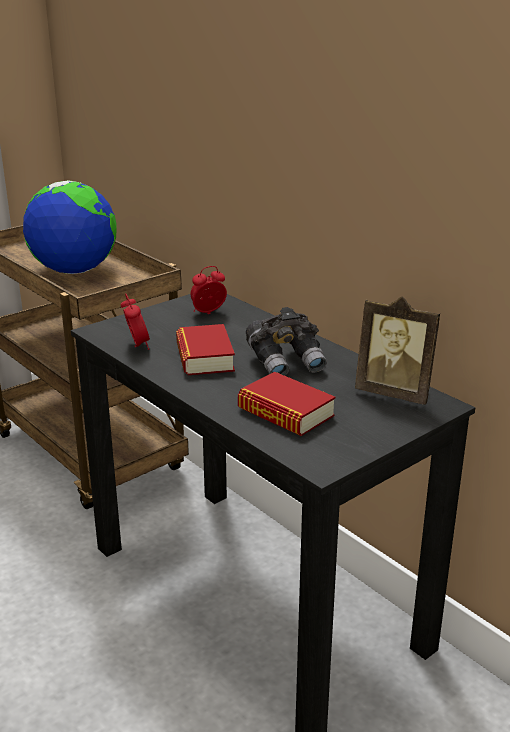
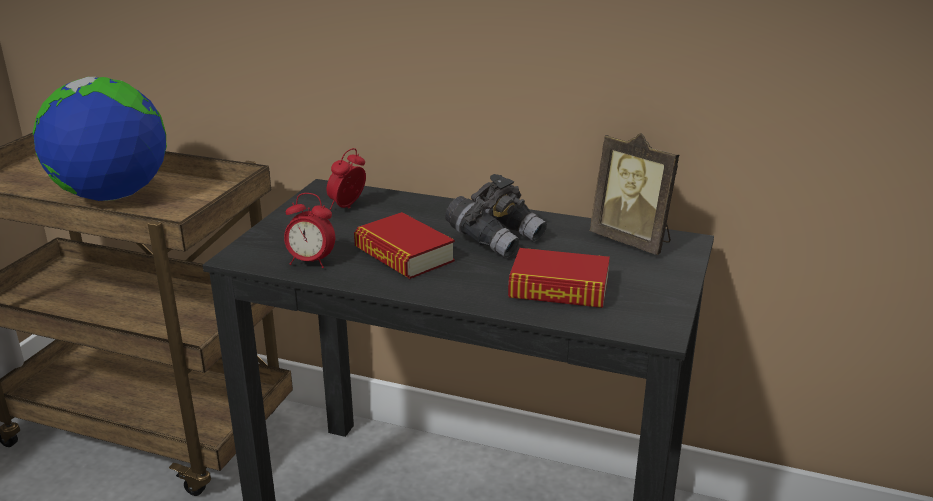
camera: 30 degrees left, 0 degrees up
alarm clock [121,293,150,350] -> alarm clock turned 150 degrees clockwise [284,193,335,268]
picture frame [355,296,440,405] -> picture frame turned 45 degrees clockwise [590,133,679,255]

